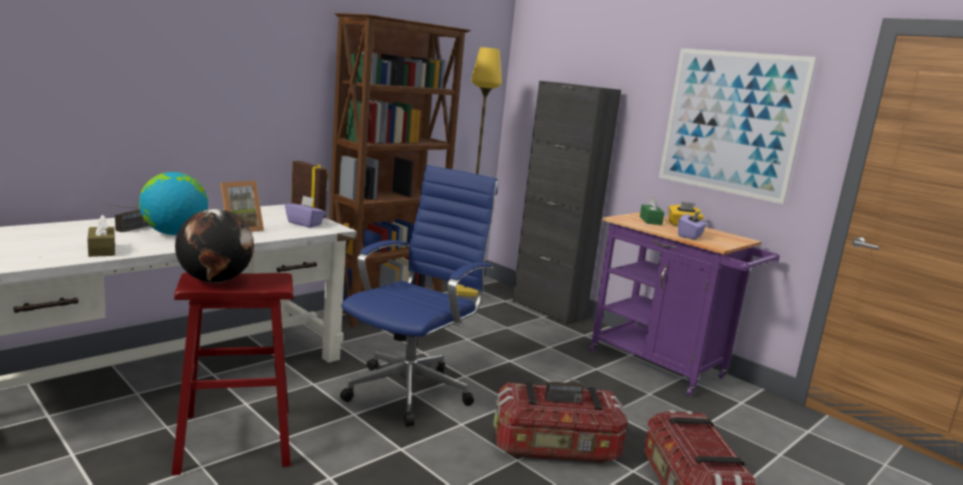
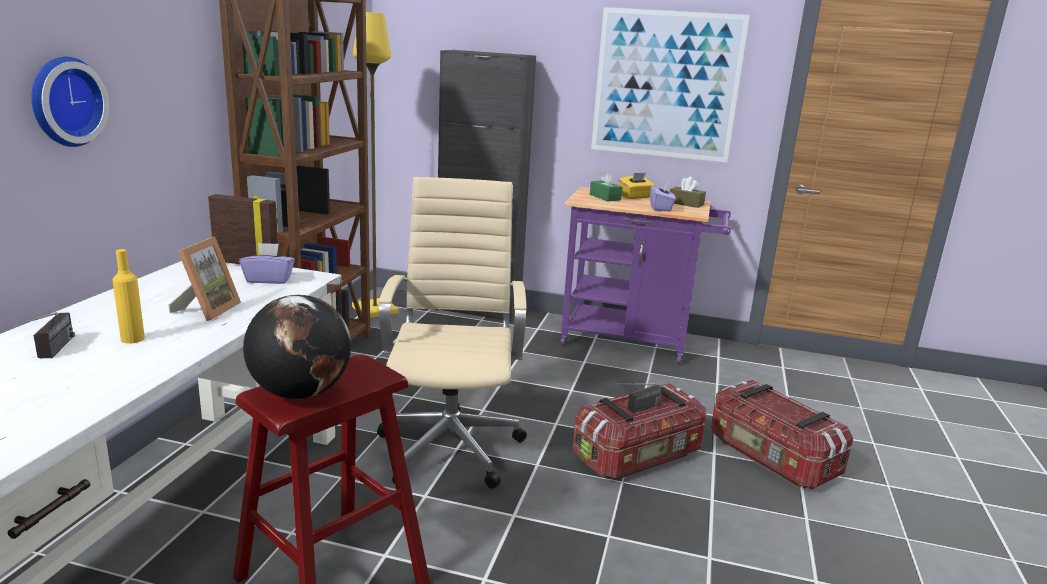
camera: 30 degrees left, 5 degrees up
brown tissue box [87,215,115,257] -> brown tissue box moved to [670,177,706,208]
globe [139,172,208,235] -> yellow bottle [112,249,145,344]
blue office chair [340,165,498,427] -> beige office chair [377,177,527,489]
none -> wall clock [31,57,109,147]

